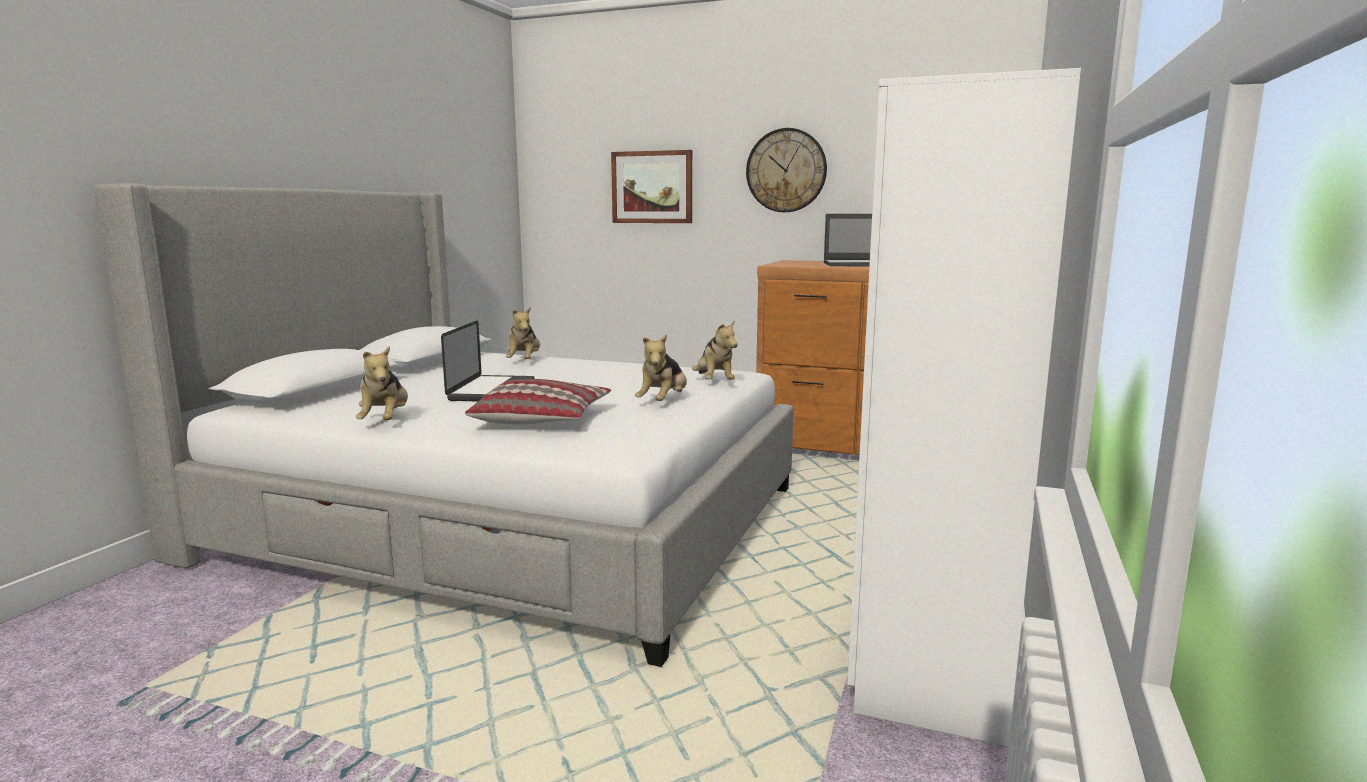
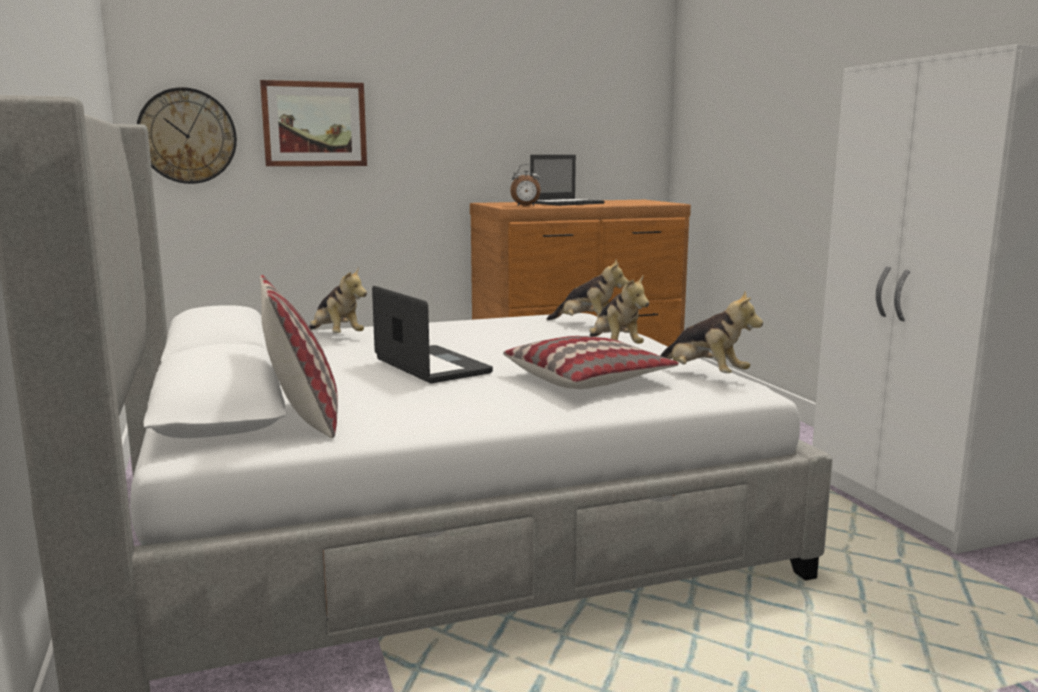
camera: 40 degrees left, 0 degrees up
plush toy [356,346,408,420] -> plush toy moved to [660,291,763,373]
wall clock [746,128,827,212] -> wall clock moved to [137,87,237,184]
none -> pillow [260,275,338,438]
none -> alarm clock [510,164,541,206]

